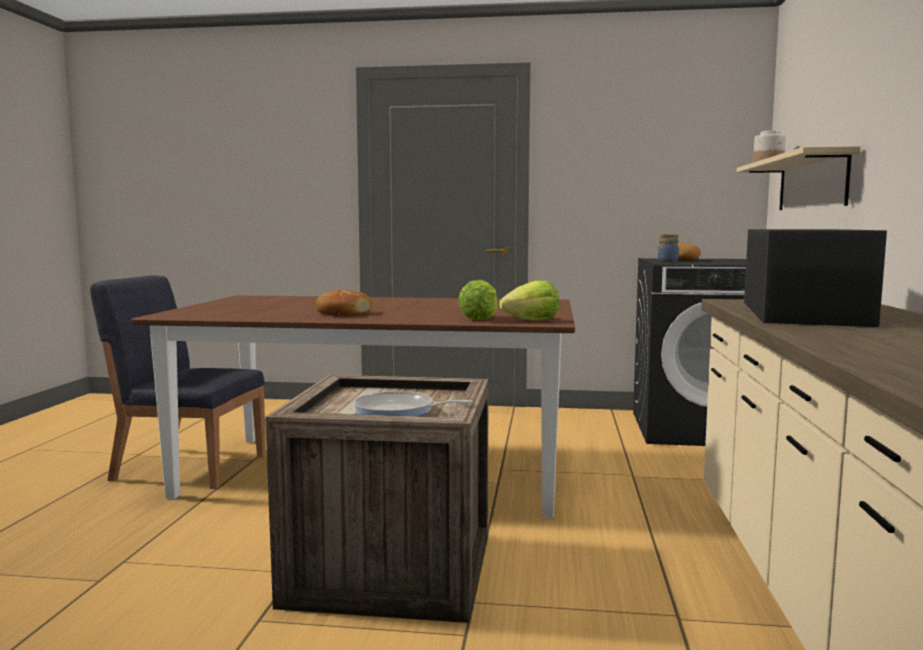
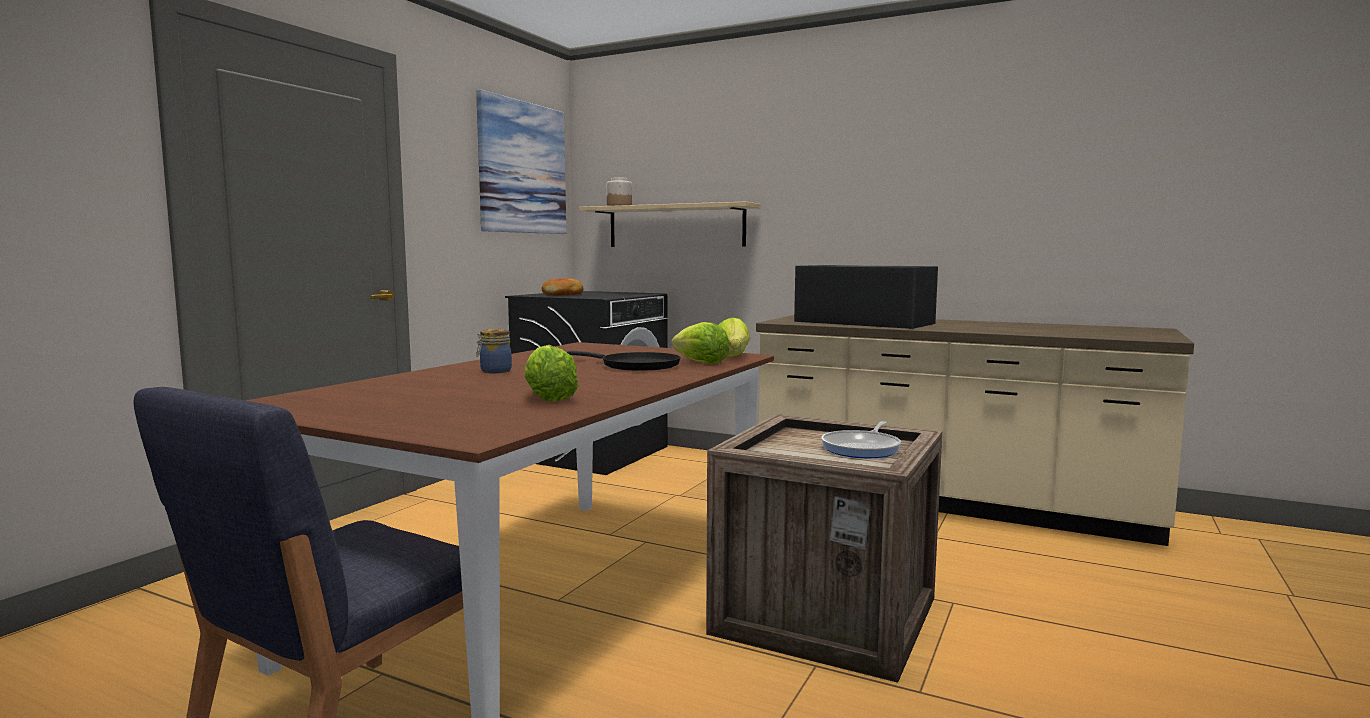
camera: 70 degrees left, 0 degrees up
bread [316,290,372,315] -> none
jar [658,234,679,262] -> jar moved to [477,329,512,374]
none -> picture [476,90,566,234]
none -> lettuce [524,345,578,402]
none -> black frying pan [567,351,681,371]

